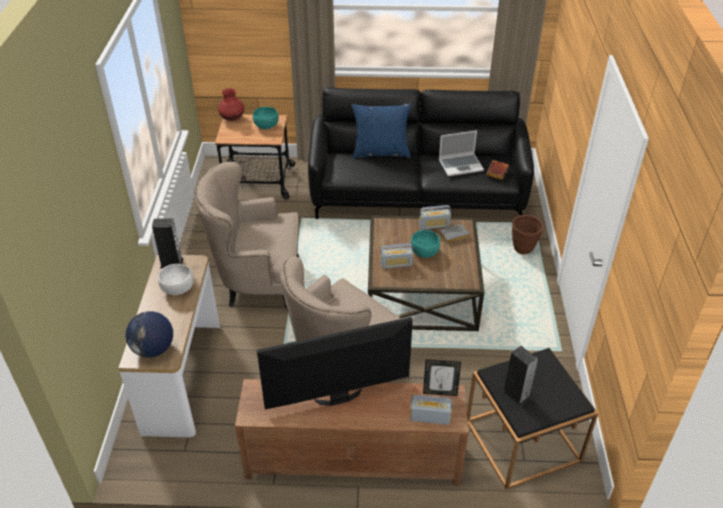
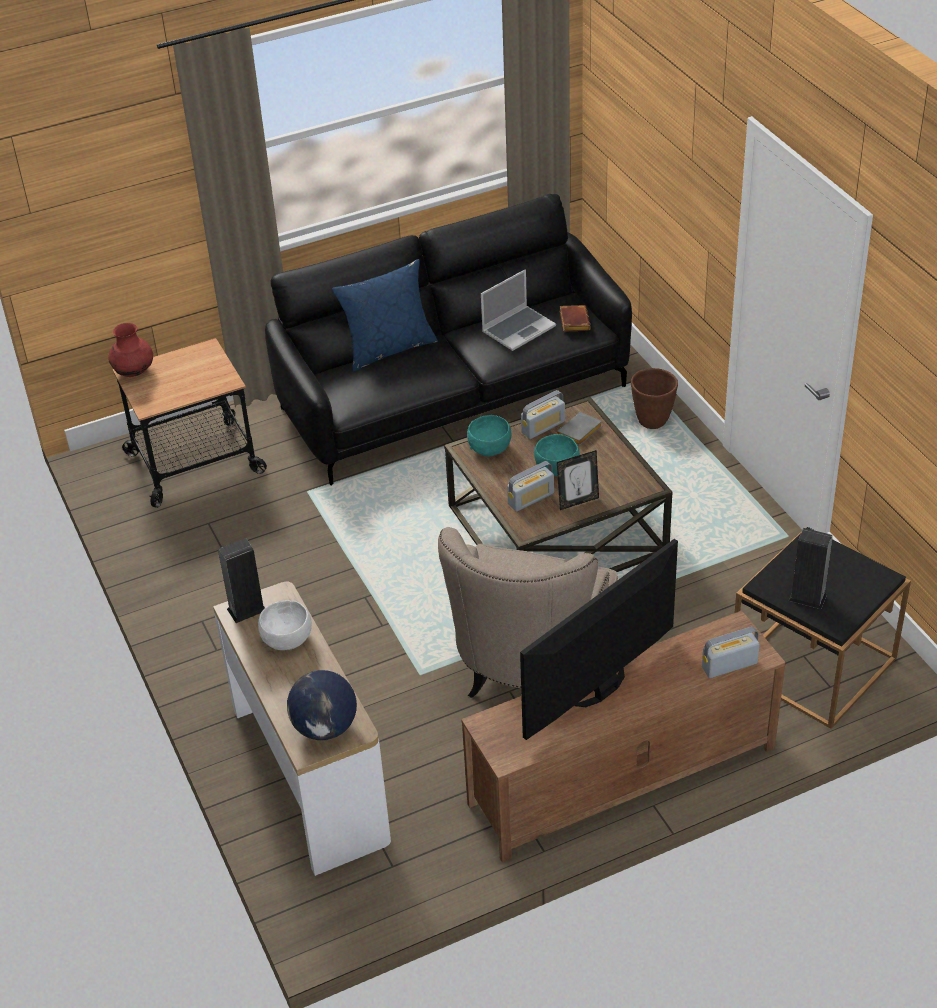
camera: 25 degrees left, 0 degrees up
beige armchair [195,161,299,311] -> none
turquoise bowl [253,107,279,129] -> turquoise bowl moved to [467,415,511,456]
picture frame [423,359,461,396] -> picture frame moved to [557,450,599,510]

